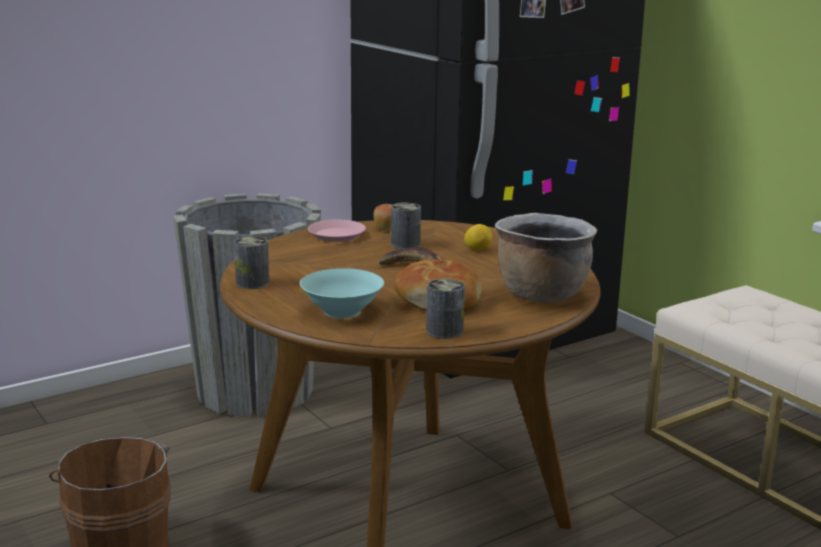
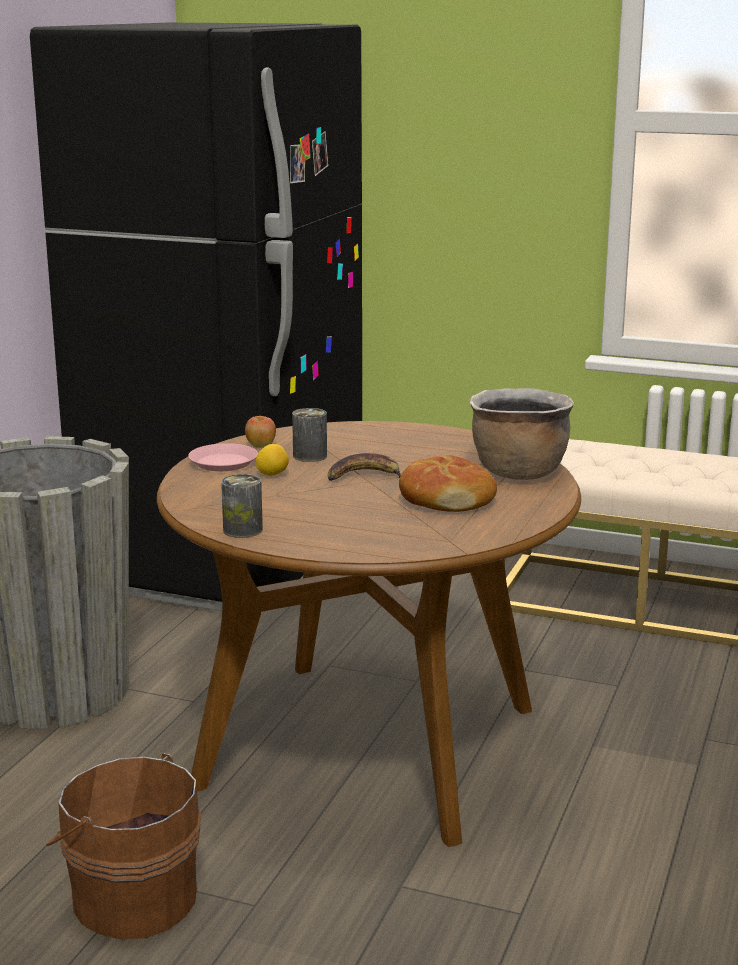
camera: 35 degrees left, 0 degrees up
turquoise bowl [300,268,384,319] -> none
can [426,279,465,339] -> none
lemon [464,224,492,250] -> lemon moved to [255,444,289,476]

